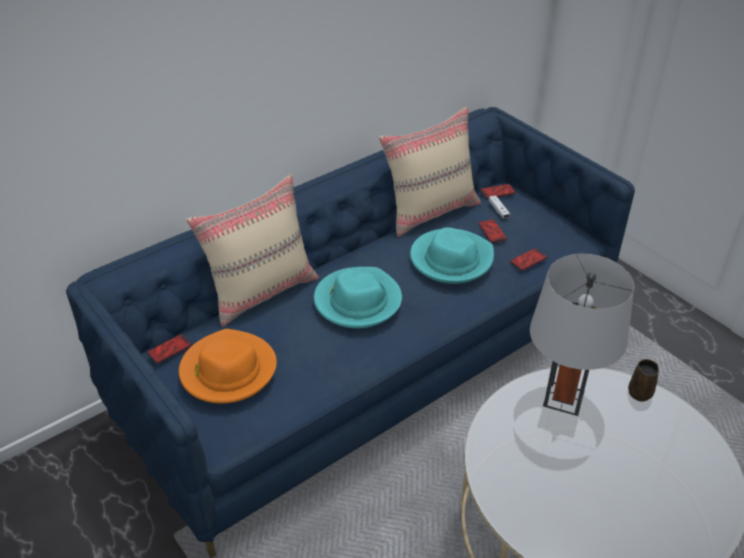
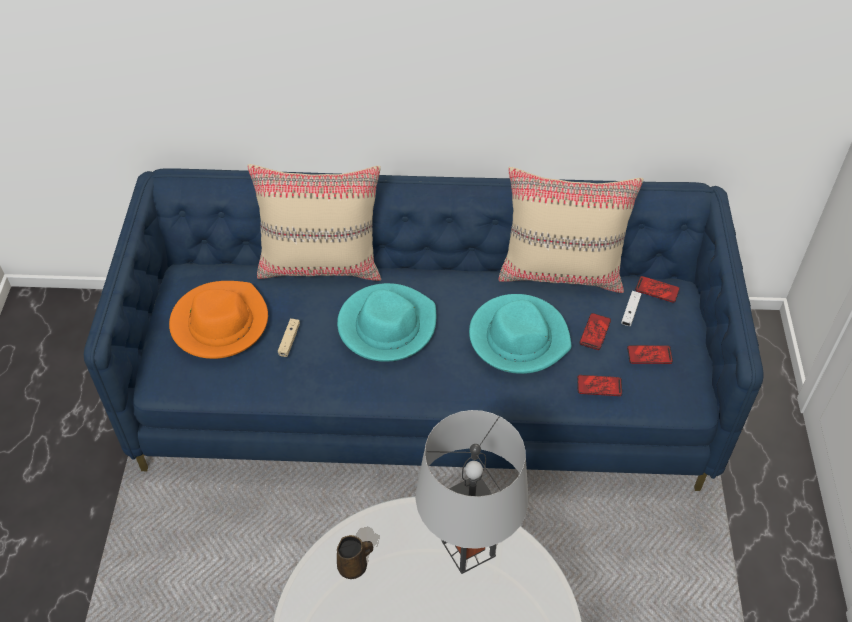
camera: 40 degrees right, 10 degrees up
phone [147,334,191,363] -> phone moved to [627,345,673,364]
brown mug [628,359,659,402] -> brown mug moved to [337,535,373,579]
none -> beige game controller [278,318,300,357]

